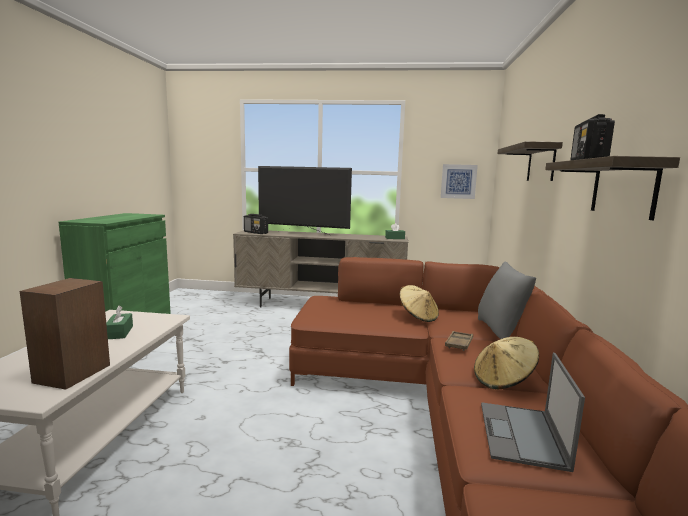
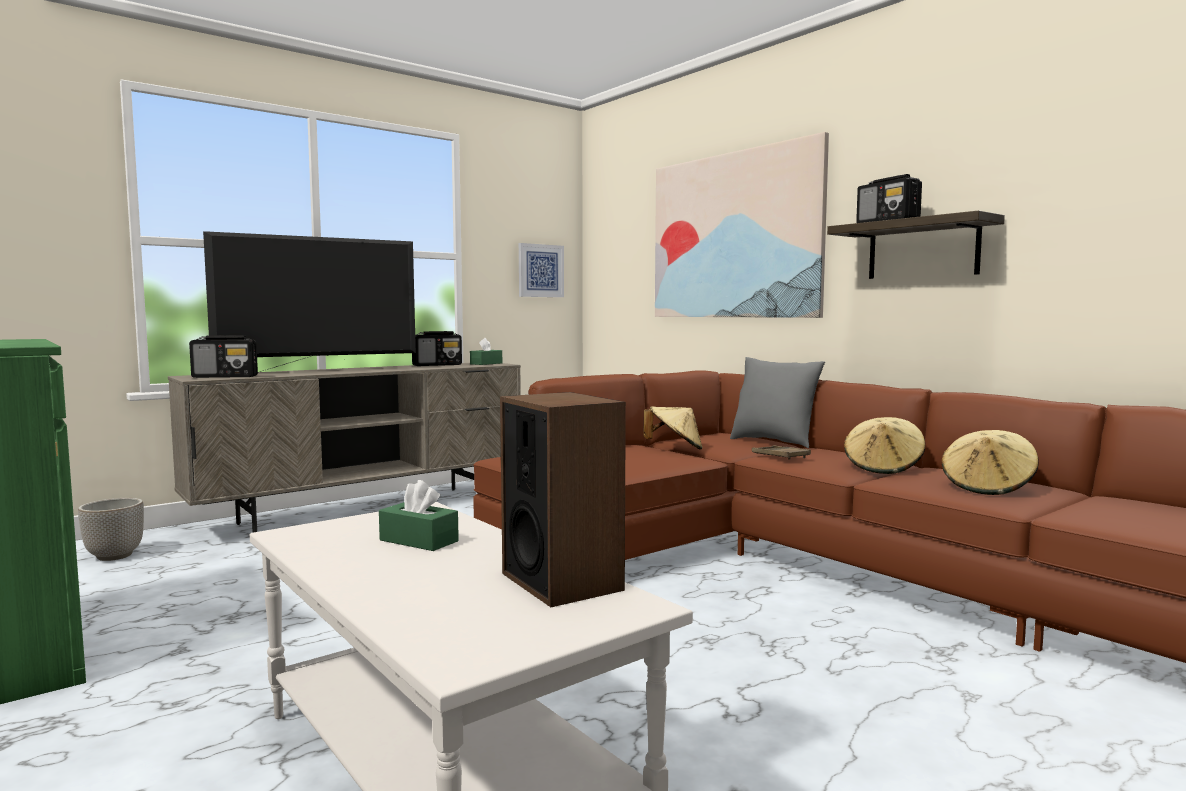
camera: 45 degrees left, 5 degrees down
laptop [481,353,585,472] -> beige hat [941,430,1039,495]
shelf [498,141,563,181] -> picture [655,132,829,318]
none -> planter [78,498,144,561]
none -> radio [412,331,462,366]

